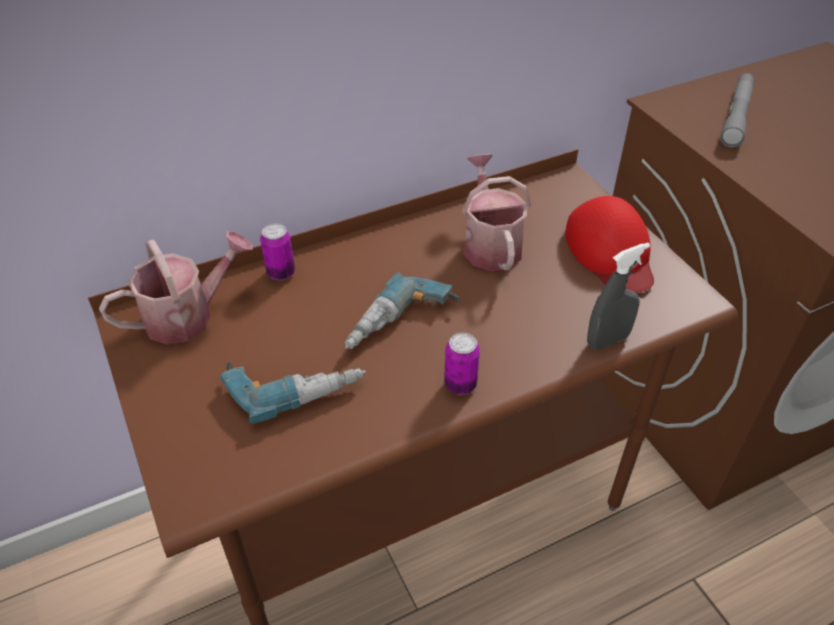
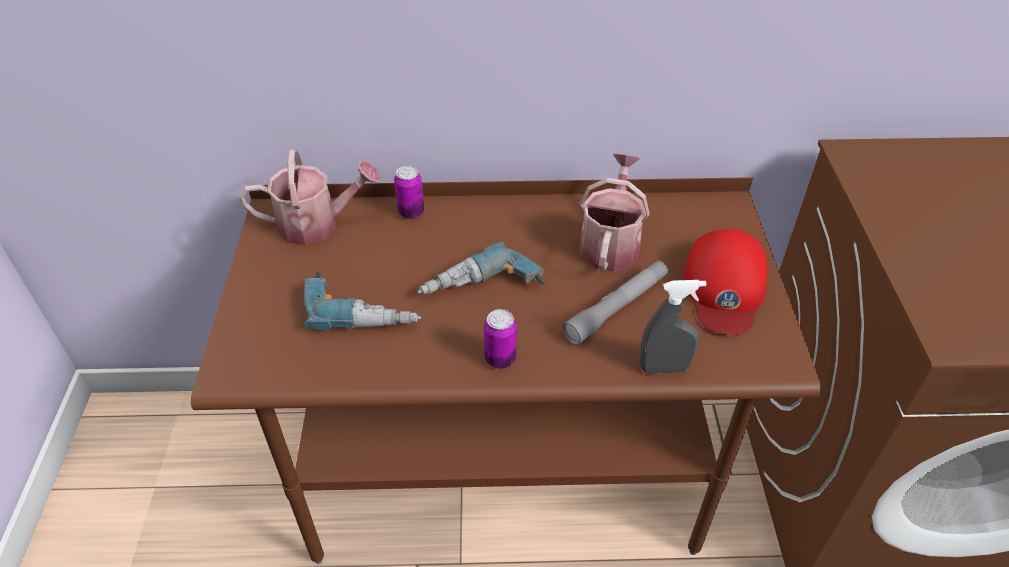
camera: 25 degrees right, 0 degrees up
grey flashlight [720,73,755,148] -> grey flashlight moved to [562,260,668,345]

